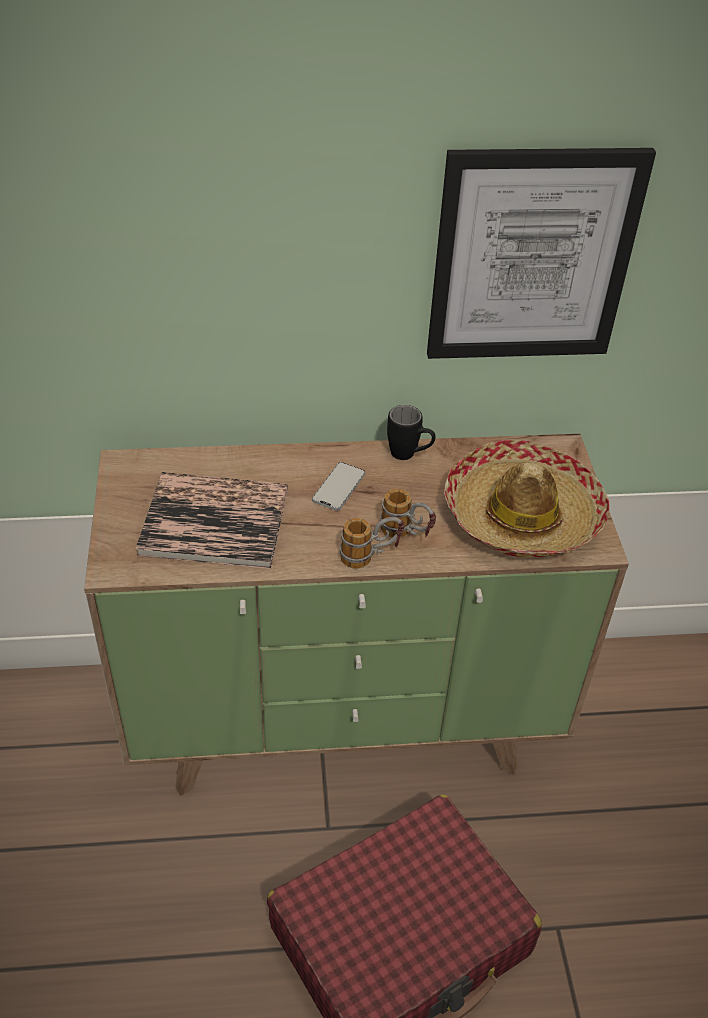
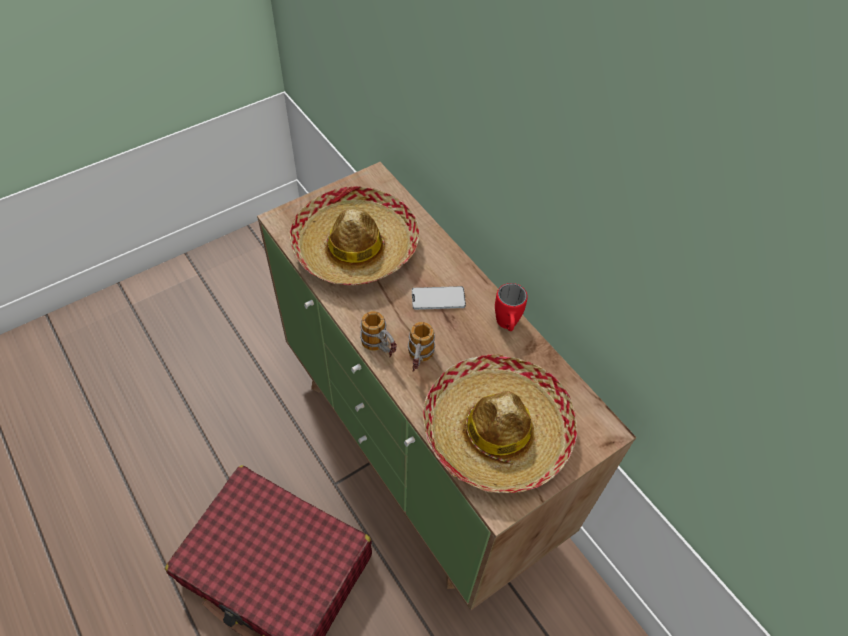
camera: 60 degrees right, 10 degrees up
book [135,472,288,569] -> hat [290,186,420,286]
black mug [387,405,436,460] -> red mug [495,283,528,331]
picture [427,148,656,359] -> none

